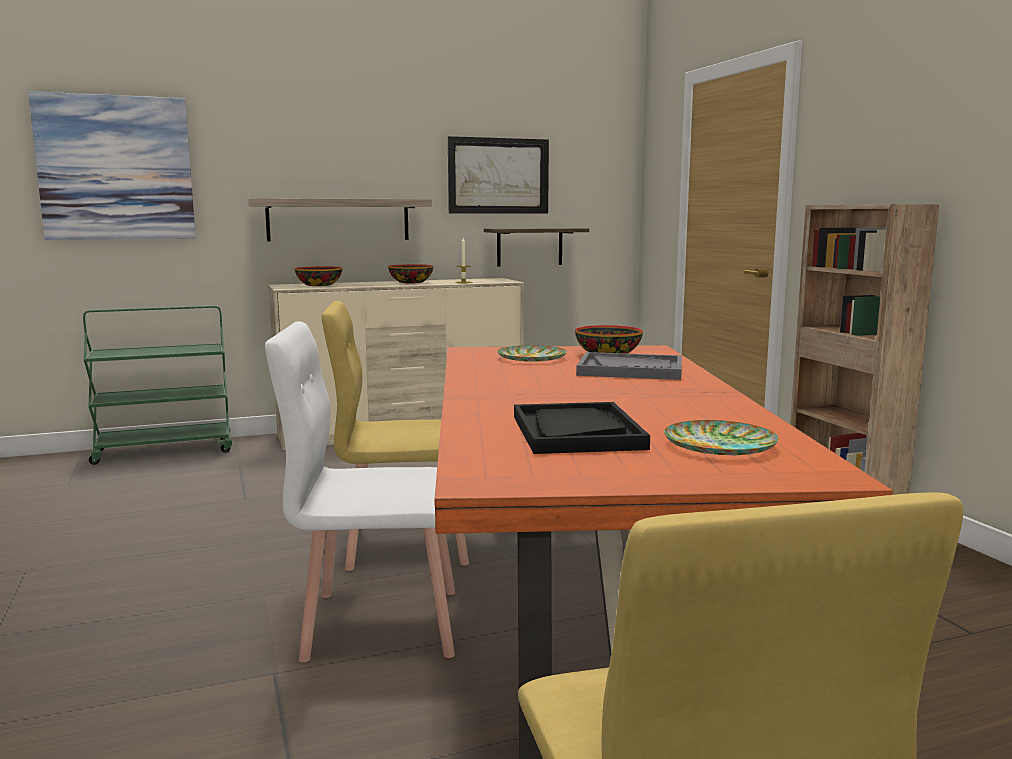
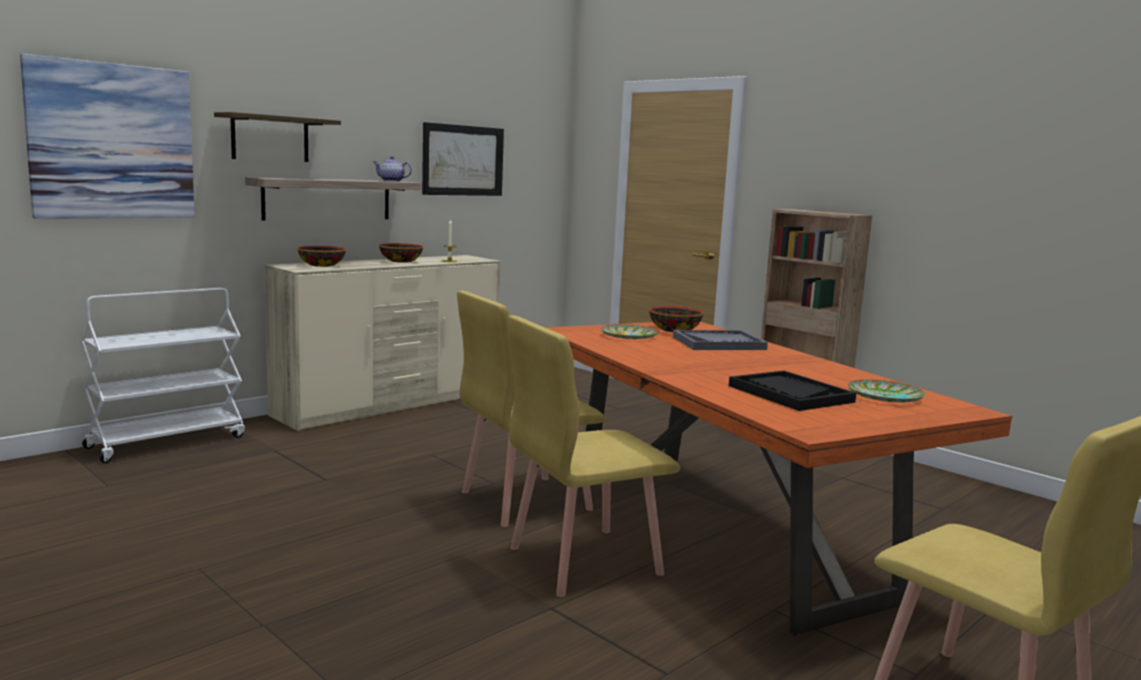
camera: 25 degrees left, 0 degrees up
green cart [83,305,232,465] -> white cart [81,288,245,463]
white chair [265,321,455,662] -> yellow chair [508,315,680,597]
shelf [484,228,589,267] -> shelf moved to [214,112,341,162]
none -> teapot [373,156,412,181]

